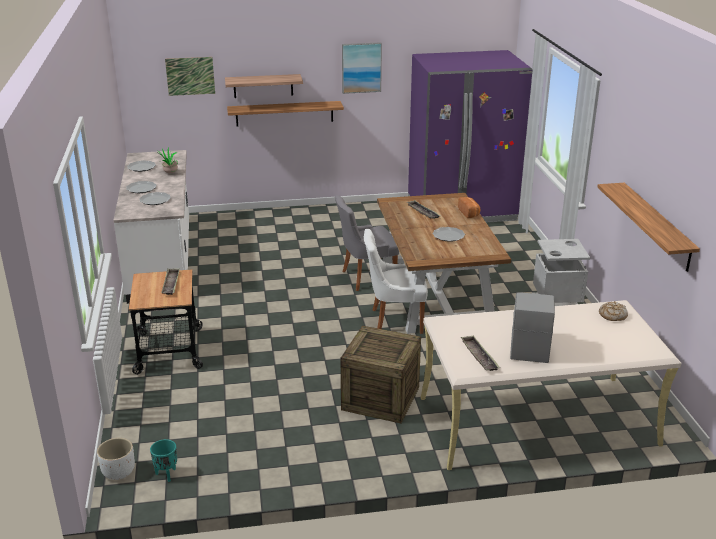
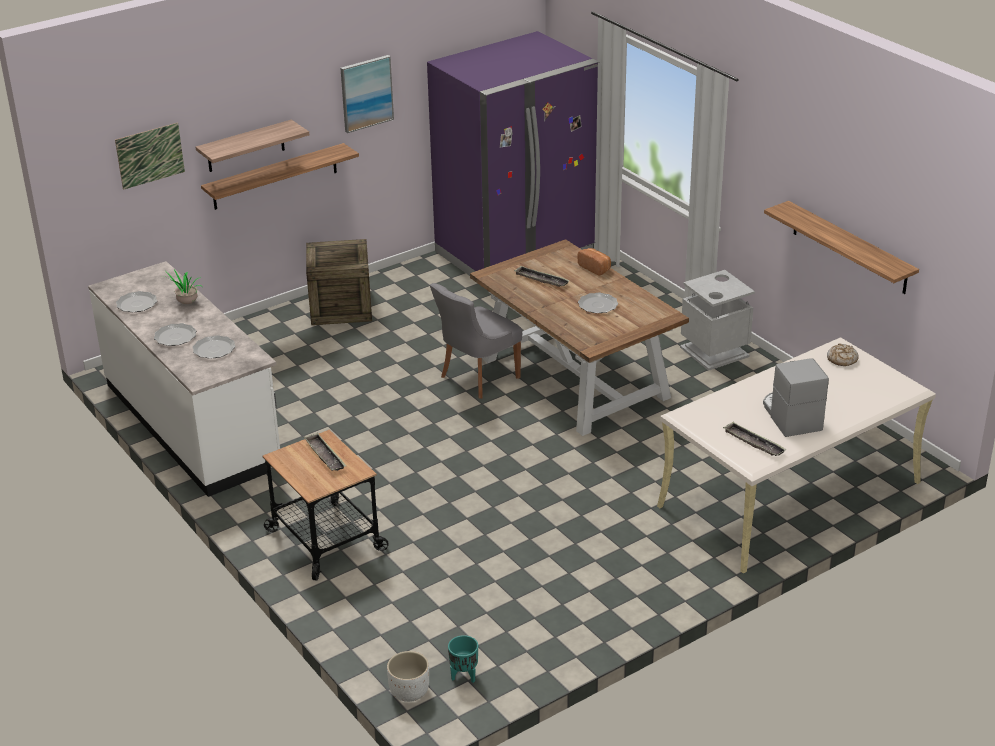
camera: 25 degrees left, 5 degrees up
crate [341,326,421,424] -> crate moved to [306,239,372,325]
white chair [364,229,428,334] -> none

